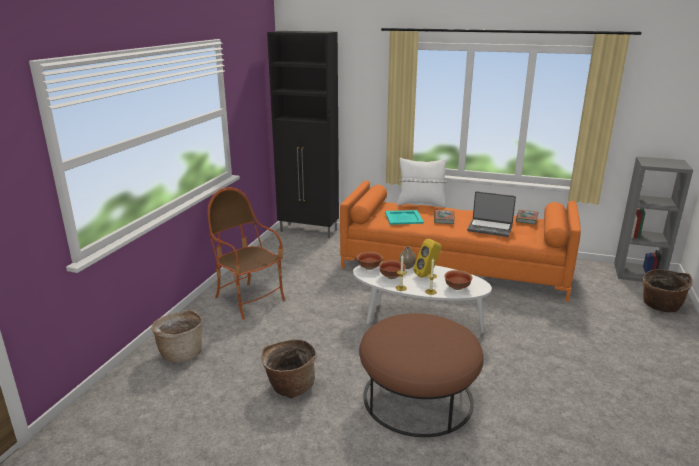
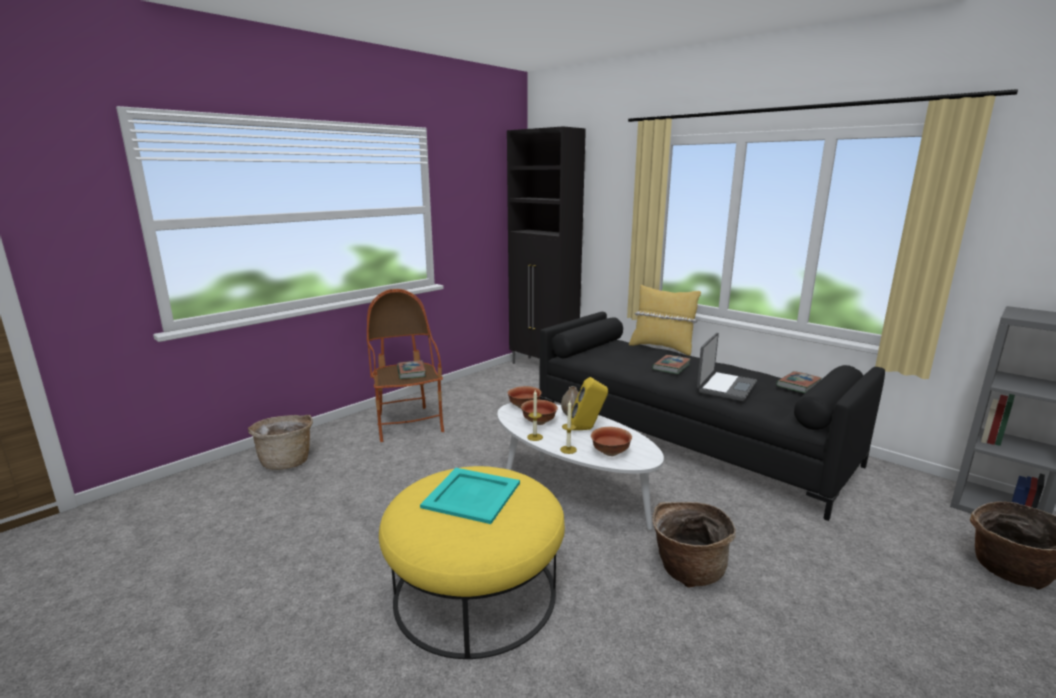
camera: 25 degrees right, 5 degrees down
basket [261,339,317,399] -> basket moved to [653,502,736,588]
orange sofa [340,181,581,302] -> black sofa [539,312,885,521]
brown ottoman [359,313,484,437] -> yellow ottoman [379,466,565,659]
turquoise tray [385,210,424,225] -> turquoise tray moved to [420,468,520,524]
white pillow [397,158,447,208] -> yellow pillow [629,285,701,356]
laptop [467,191,516,237] -> laptop turned 105 degrees counterclockwise [697,333,757,401]
none -> book [397,361,426,379]

